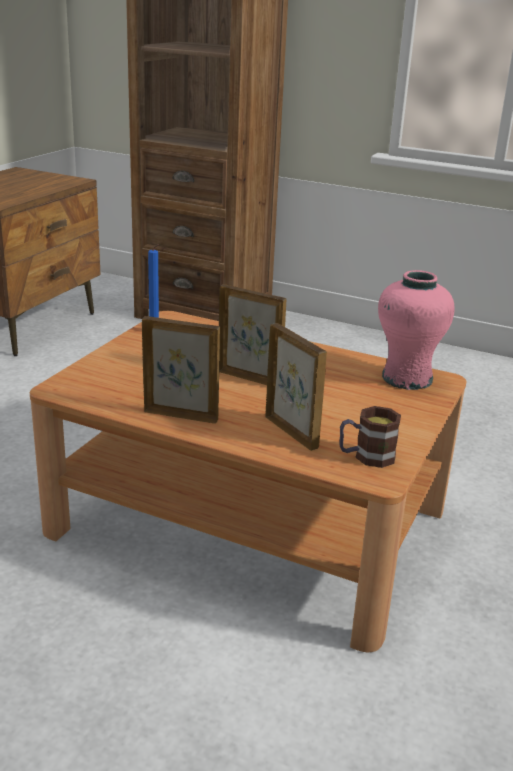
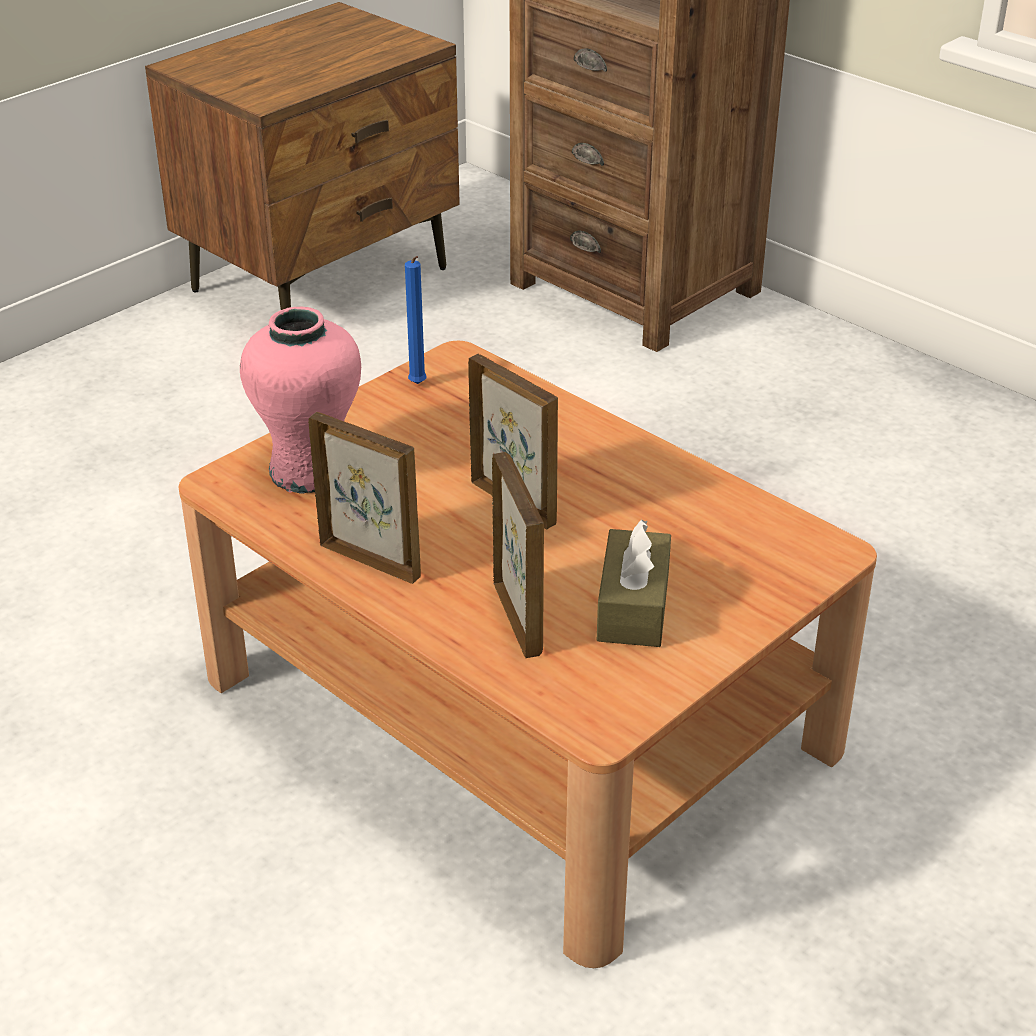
camera: 20 degrees right, 10 degrees up
mug [340,406,401,468] -> none
pink vase [378,270,454,390] -> pink vase moved to [240,307,361,494]
none -> brown tissue box [597,519,671,647]

